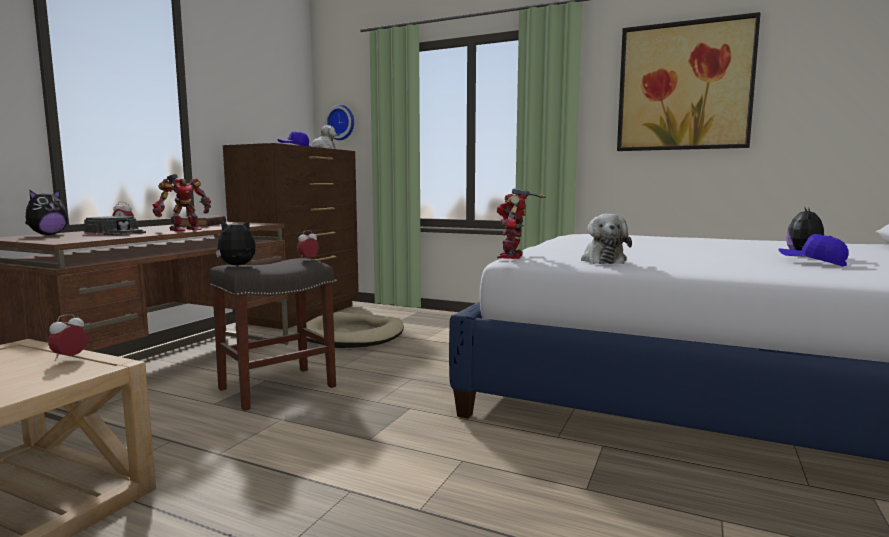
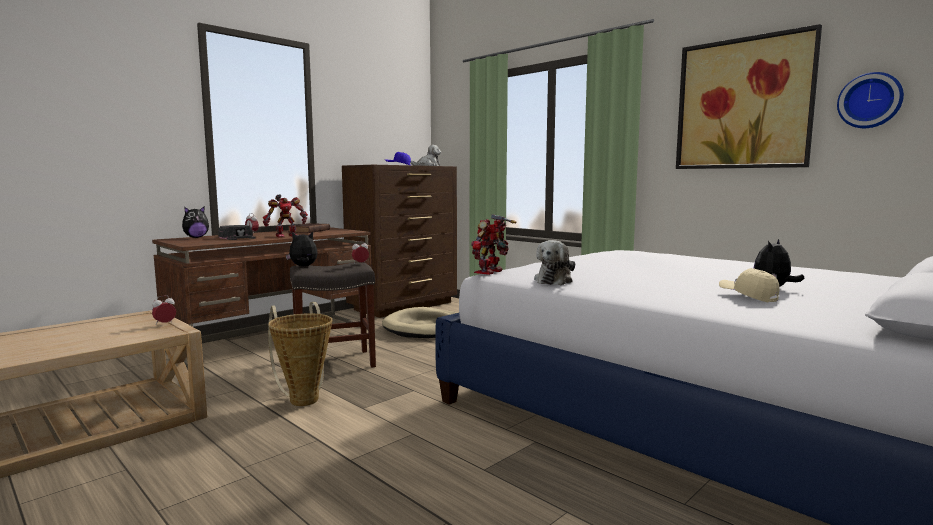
camera: 20 degrees right, 0 degrees up
wall clock [325,104,354,140] -> wall clock moved to [837,72,904,128]
blue cap [778,234,849,267] -> beige cap [719,268,780,302]
none -> basket [268,302,332,406]

